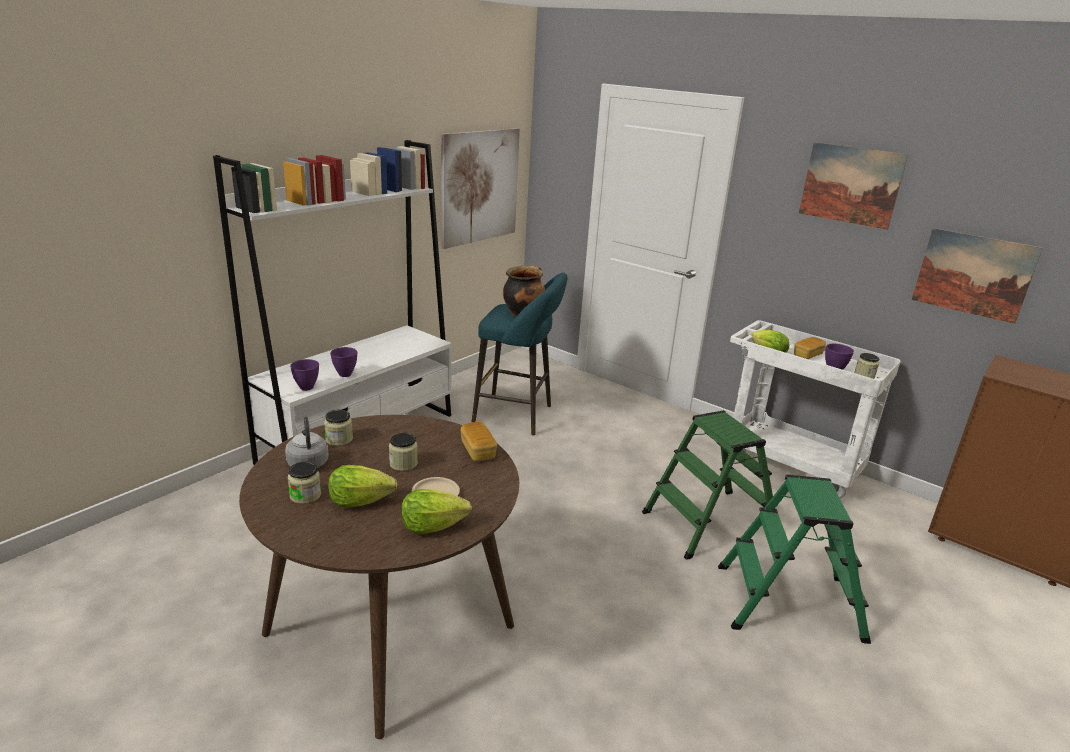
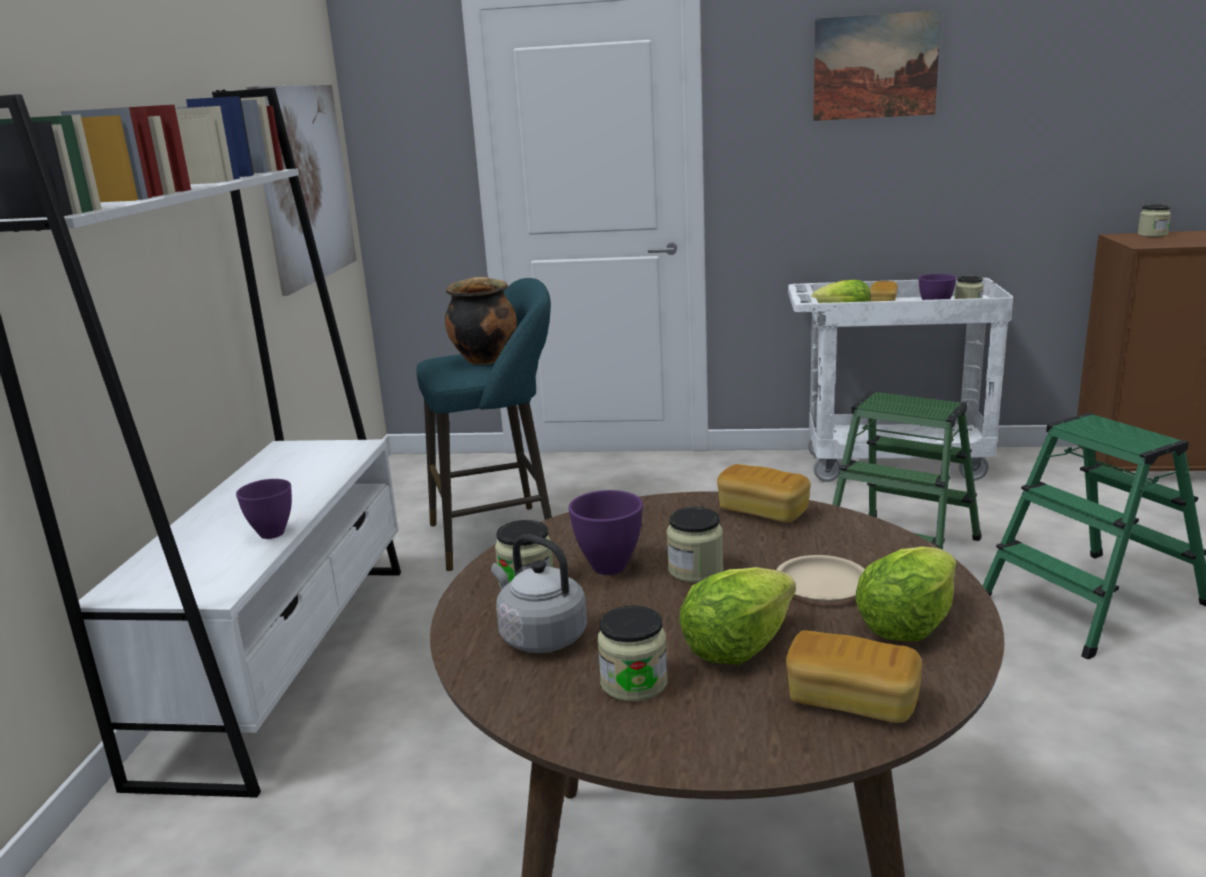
camera: 30 degrees left, 5 degrees down
purple bowl [290,359,319,391] -> purple bowl moved to [569,490,643,575]
picture [912,228,1043,324] -> none
none -> bread [786,631,922,723]
none -> jar [1137,204,1171,237]

